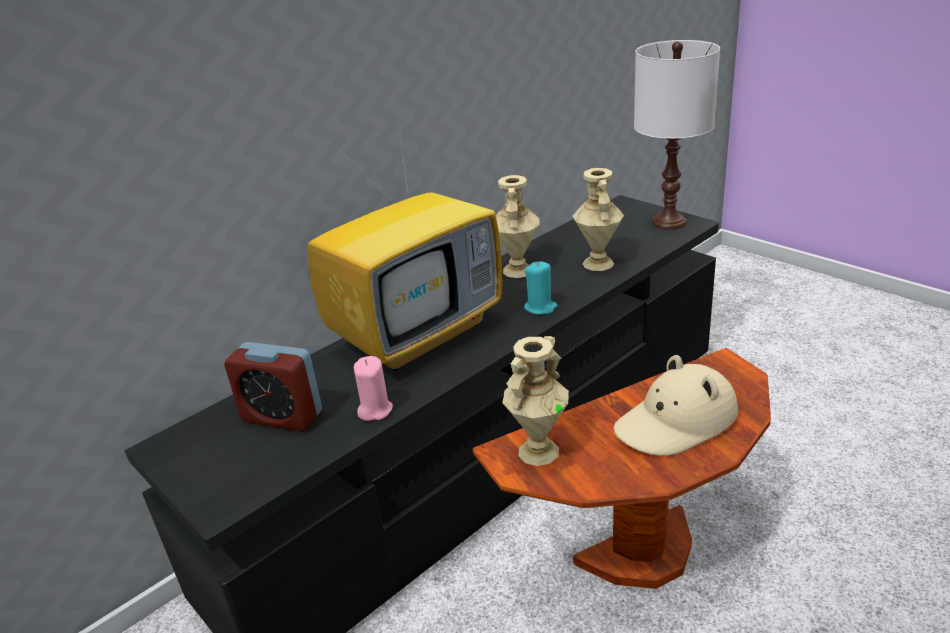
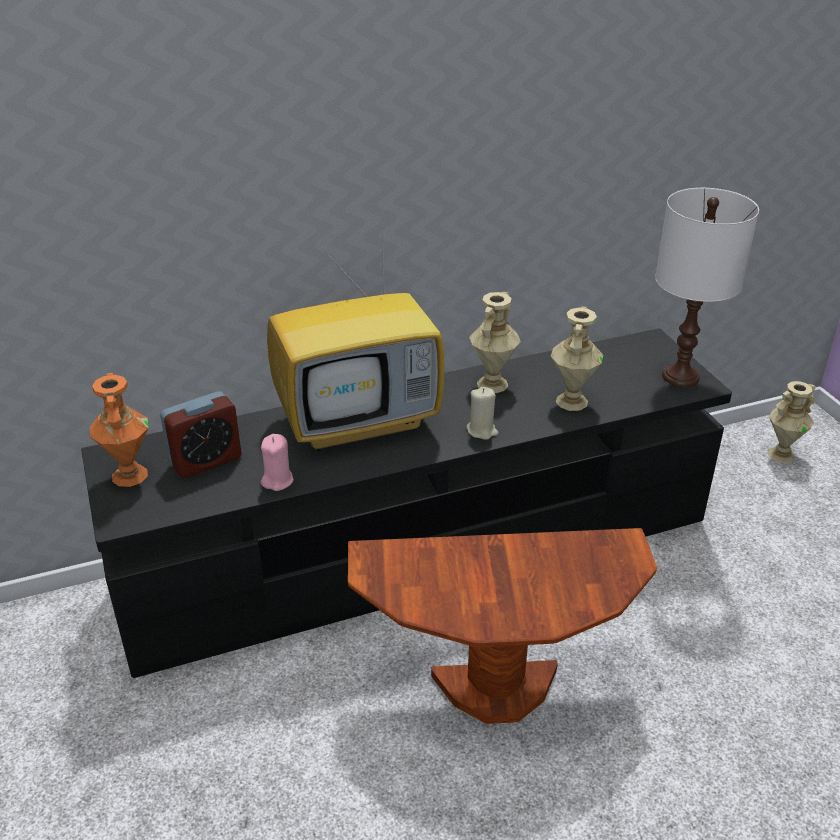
camera: 20 degrees right, 5 degrees up
alarm clock [224,342,322,431] -> alarm clock turned 75 degrees counterclockwise [160,391,242,478]
beige vase [502,336,569,466] -> beige vase moved to [768,381,816,463]
turquoise candle [524,262,557,315] -> beige candle [467,387,499,440]
beige hat [614,355,738,456] -> none
none -> orange vase [90,373,148,487]

